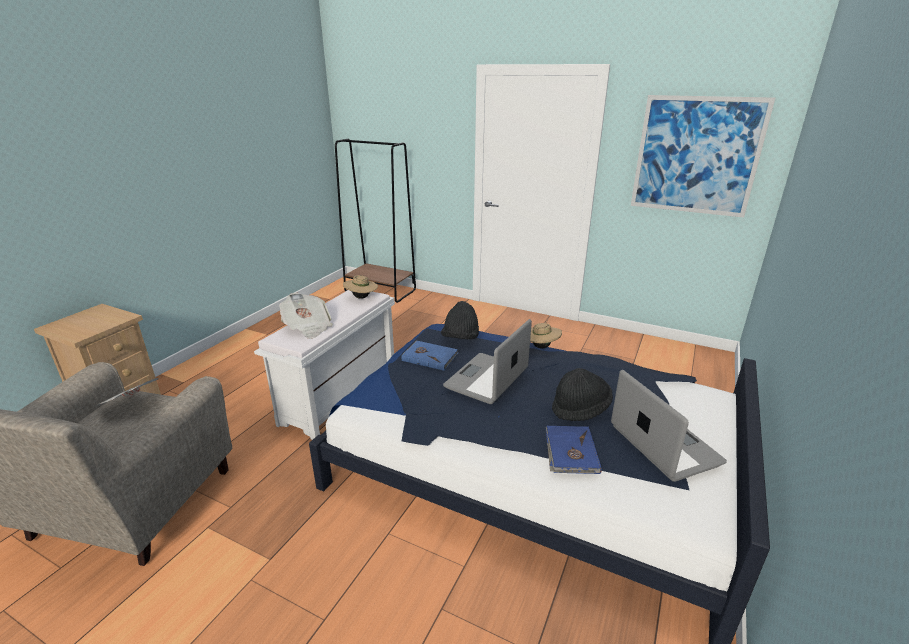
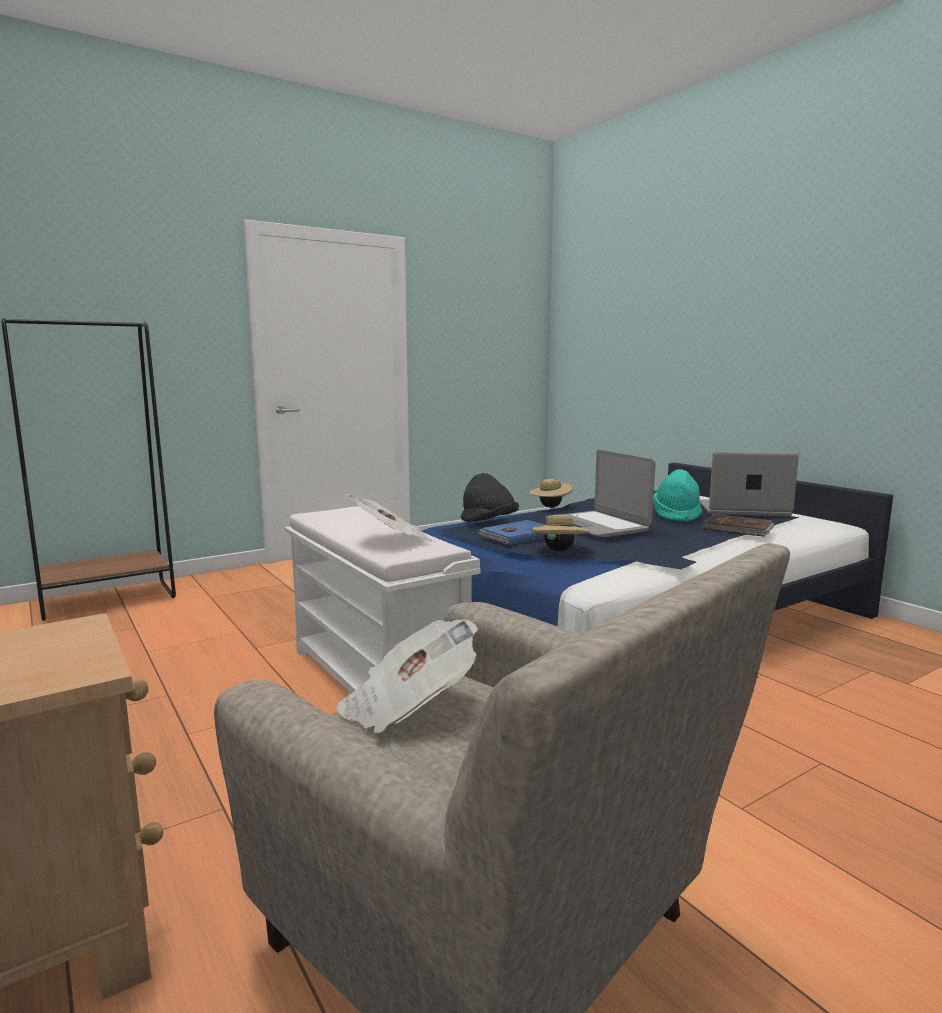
camera: 60 degrees left, 15 degrees down
beige hat [343,275,378,299] -> beige hat moved to [532,514,589,551]
blue book [546,426,602,474] -> brown book [701,514,774,537]
black hat [552,368,613,421] -> turquoise hat [653,469,702,522]
picture [631,95,775,218] -> none

